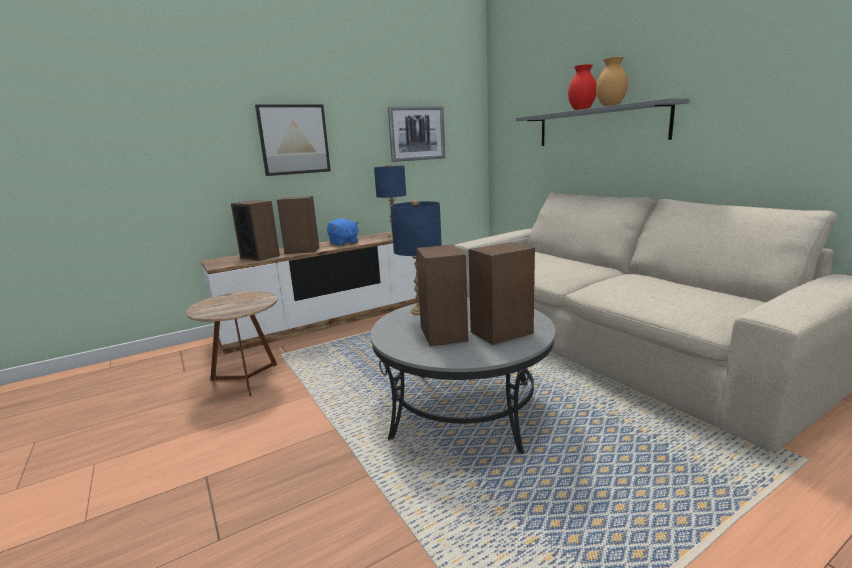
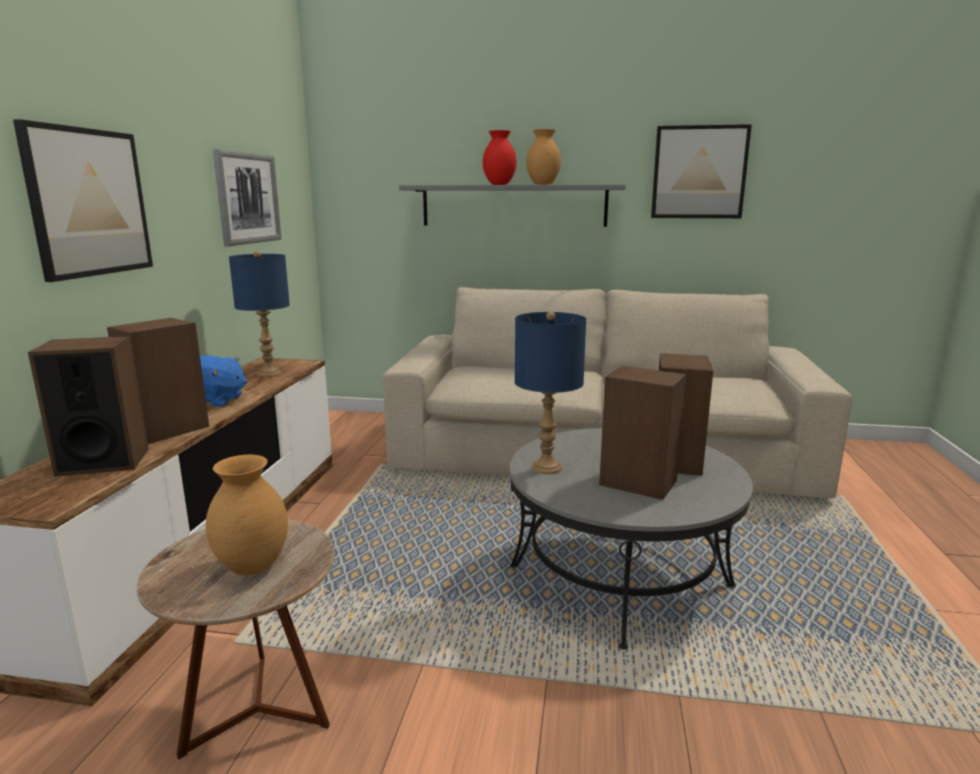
camera: 50 degrees left, 0 degrees up
none -> brown vase [206,455,288,575]
none -> picture [651,124,752,218]

